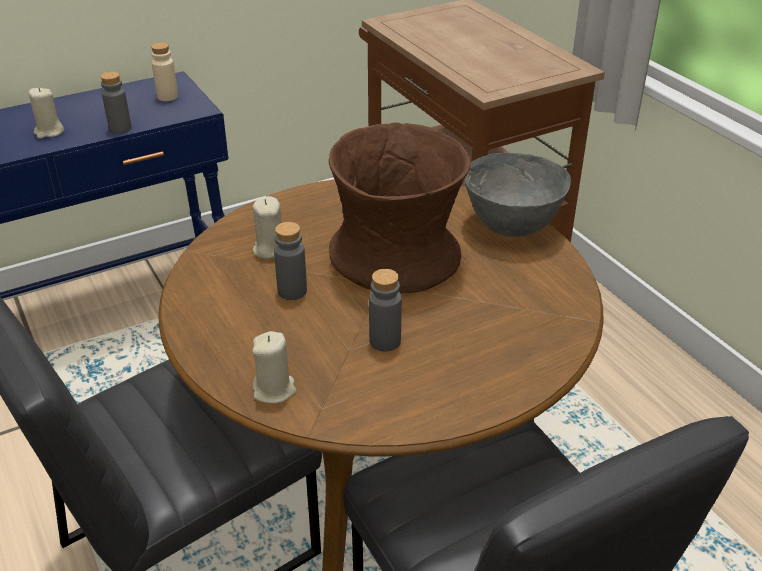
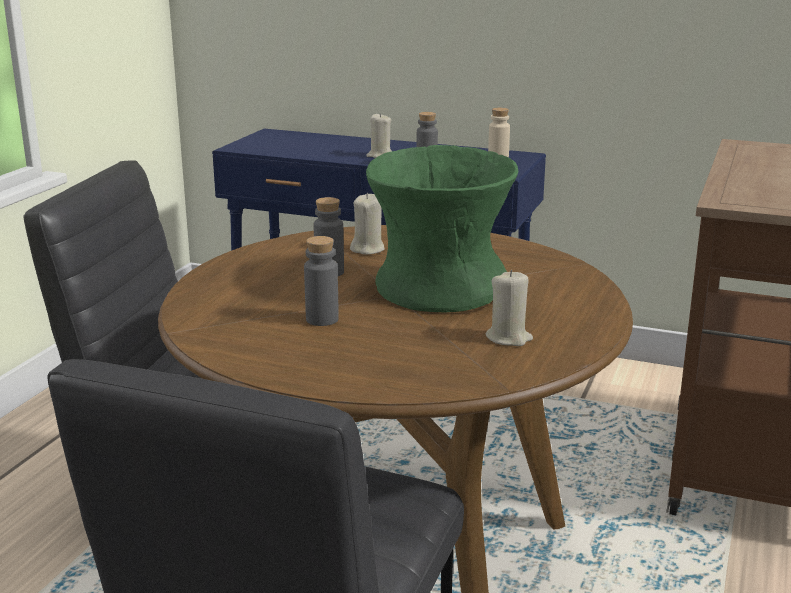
camera: 50 degrees right, 15 degrees down
beige candle [252,331,296,404] -> beige candle moved to [486,270,533,346]
brown vase [328,122,471,293] -> green vase [366,145,518,312]
grey bowl [464,153,571,237] -> none

